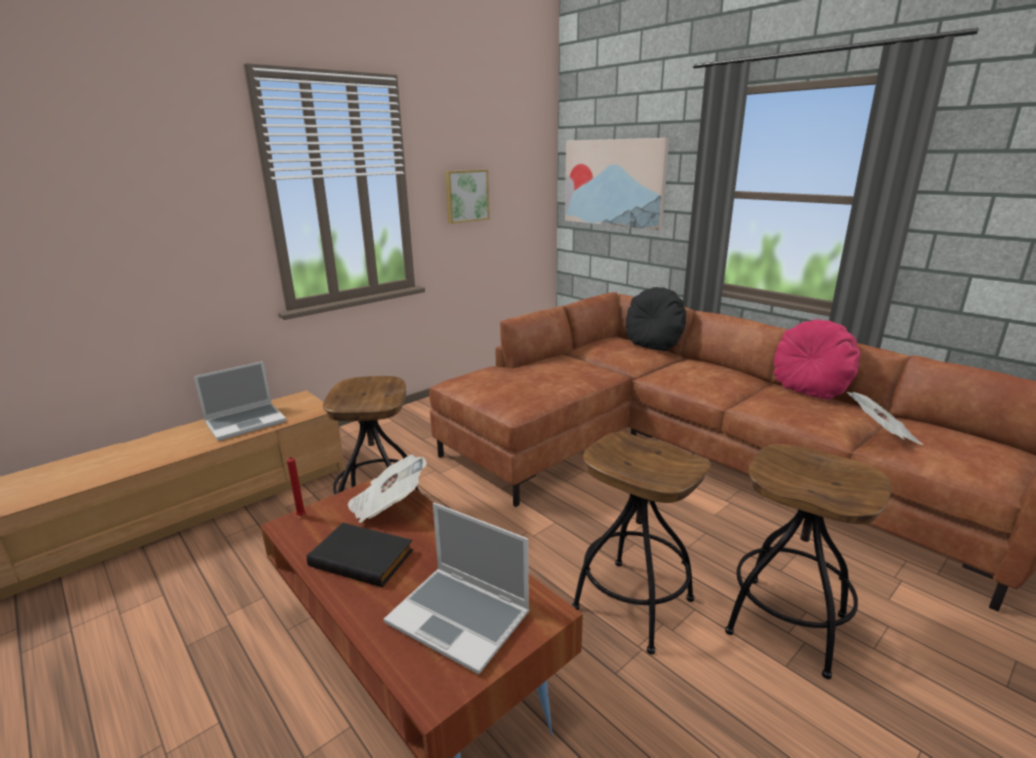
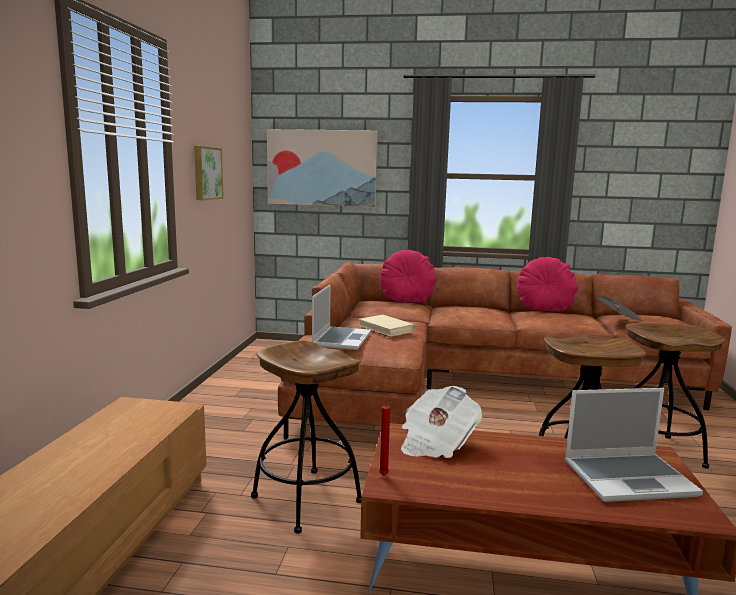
camera: 40 degrees left, 10 degrees down
laptop [194,361,286,441] -> laptop moved to [312,285,371,350]
black book [307,522,413,587] -> none
black pillow [626,287,686,351] -> pink pillow [380,250,437,303]
none -> beige book [359,315,415,337]

